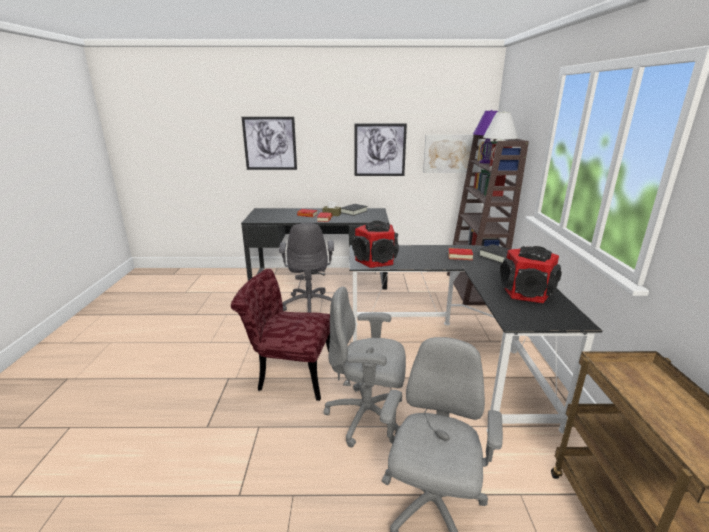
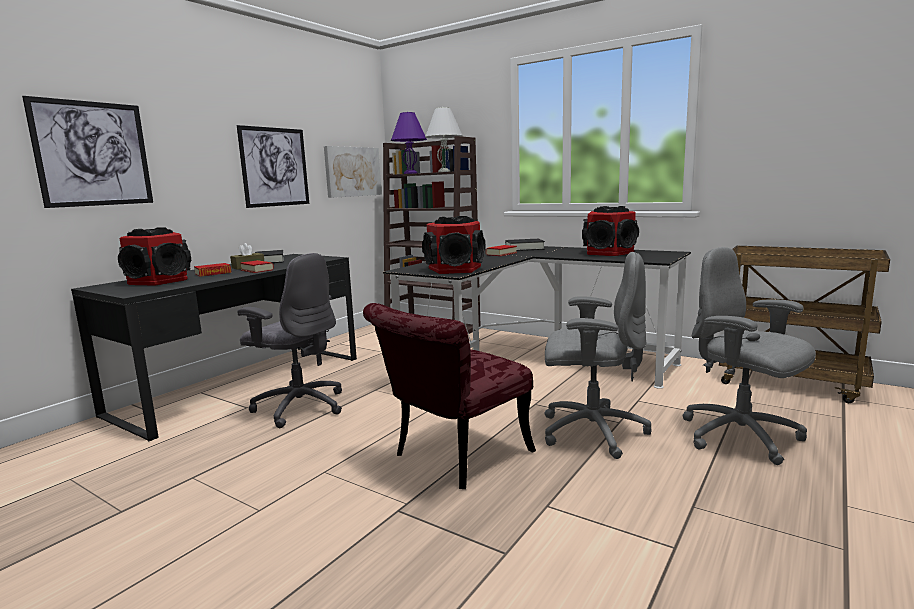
camera: 55 degrees left, 10 degrees down
grey office chair [324,287,406,448] -> grey office chair turned 120 degrees counterclockwise [544,252,651,459]
none -> speaker [118,227,191,286]

